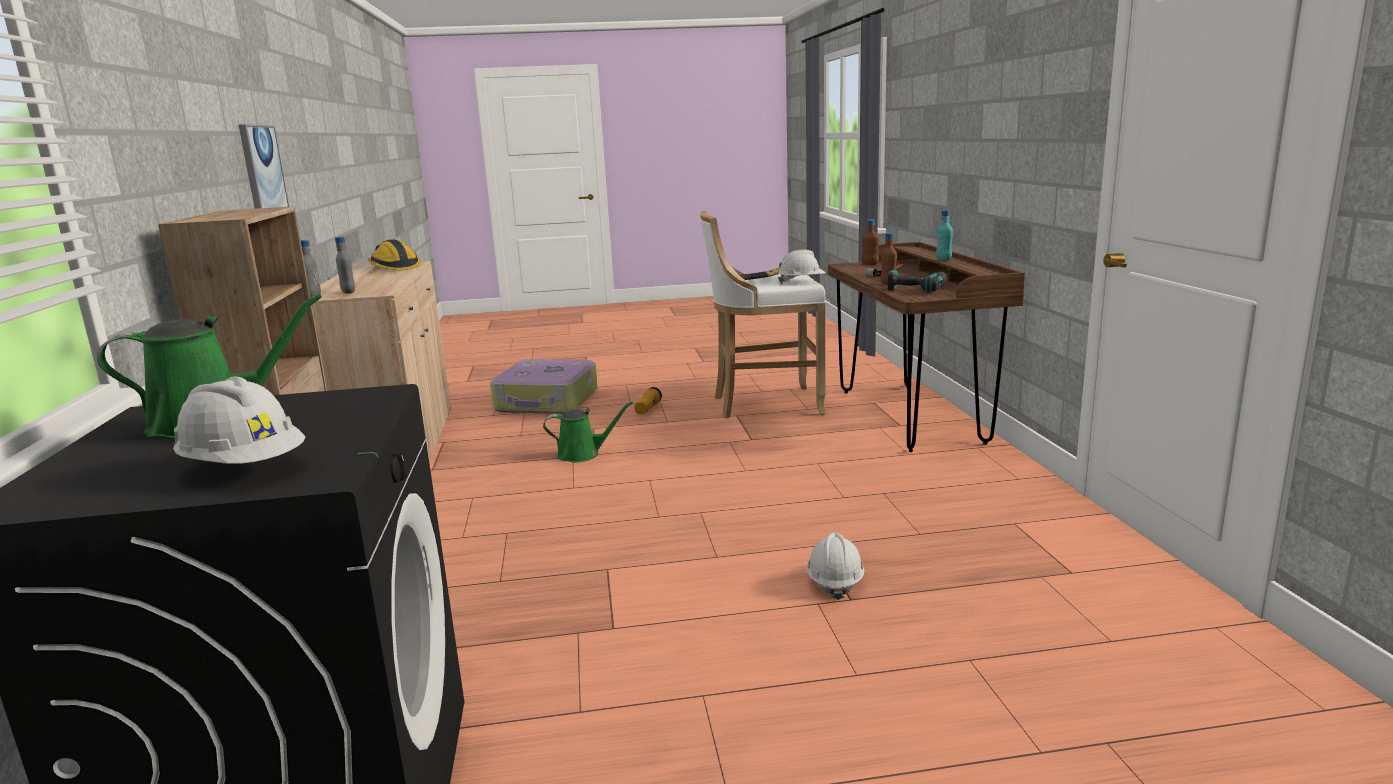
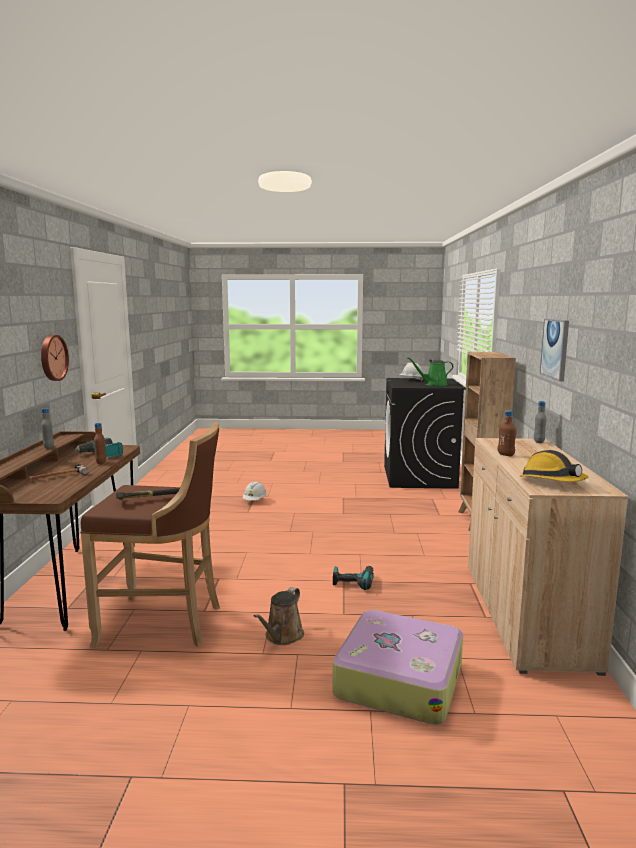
camera: 170 degrees left, 5 degrees down
grey bottle [335,236,355,294] -> grey bottle moved to [41,408,54,449]
green watering can [543,402,633,462] -> power drill [333,566,374,590]
flashlight [635,387,662,414] -> brown watering can [253,587,304,645]
white stool [700,211,827,418] -> brown stool [80,422,220,648]
white hard hat [778,250,826,284] -> none
brown bottle [862,220,879,265] -> brown bottle moved to [498,411,517,456]
turquoise bottle [936,210,953,261] -> none
none -> wall clock [41,335,69,381]

